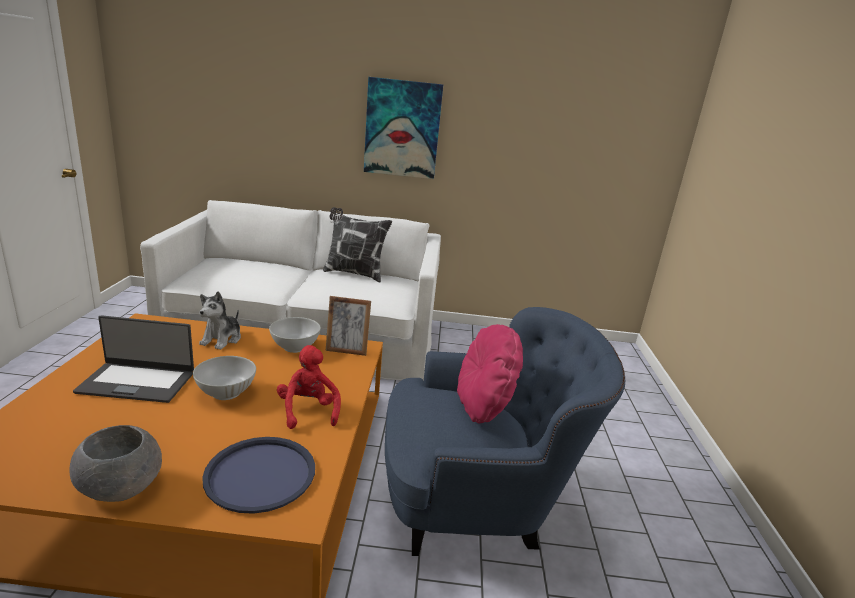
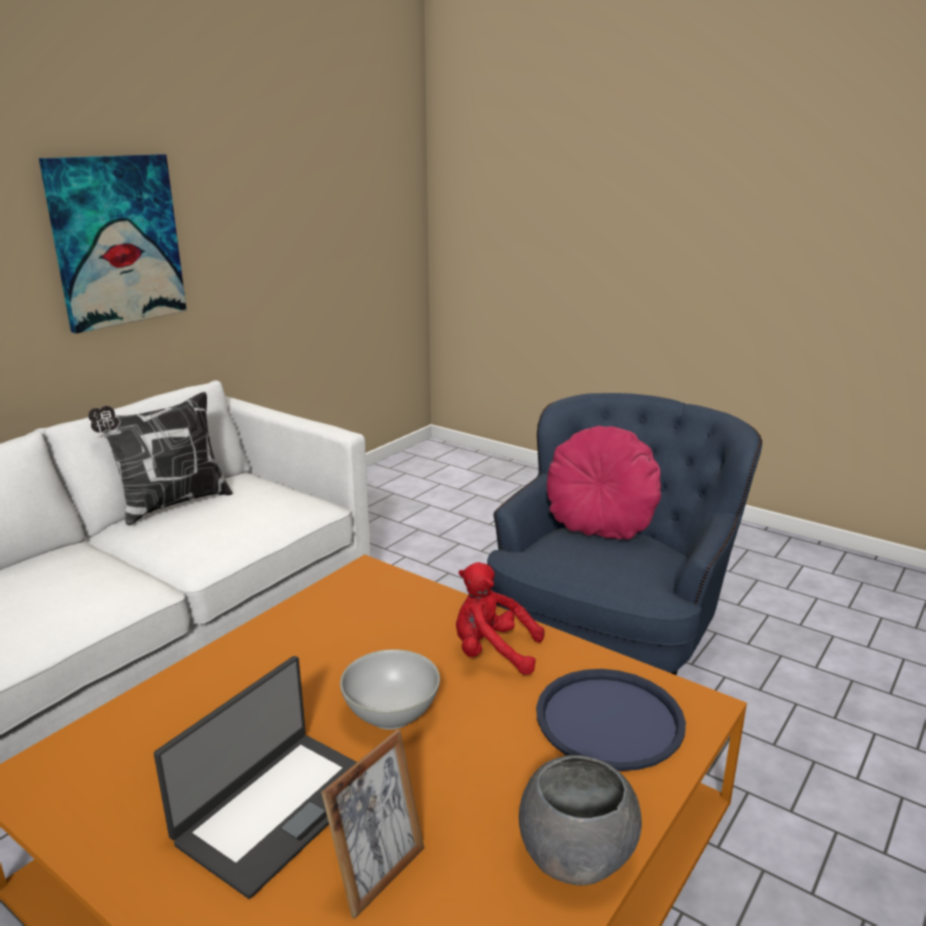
camera: 55 degrees left, 0 degrees up
plush toy [199,291,241,350] -> none
white bowl [269,317,321,353] -> none
picture frame [326,296,371,356] -> picture frame moved to [321,729,424,919]

